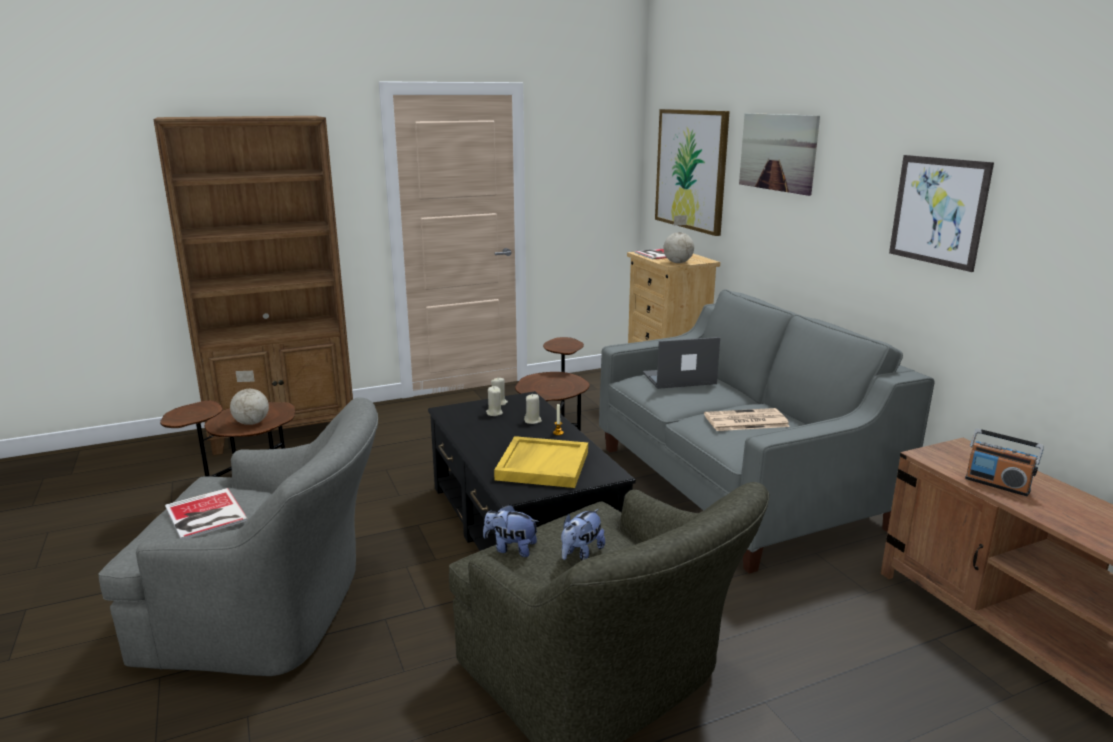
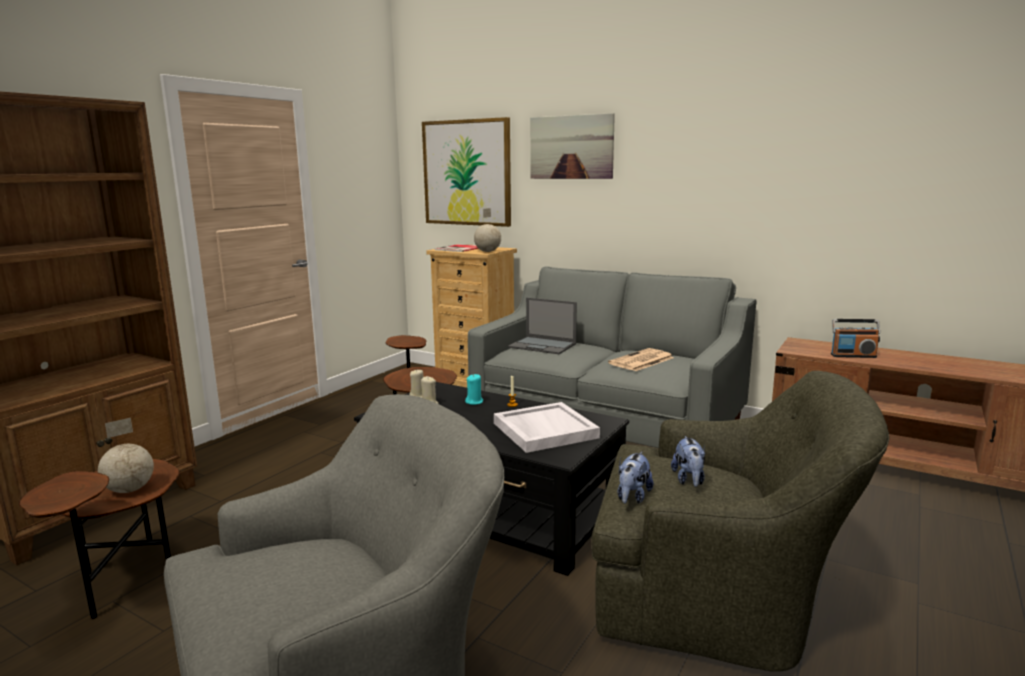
camera: 35 degrees left, 5 degrees down
book [165,488,248,538] -> none
plush toy [483,504,539,557] -> plush toy turned 45 degrees counterclockwise [618,452,653,504]
yellow tray [494,436,588,488] -> white tray [494,402,600,453]
beige candle [524,394,542,424] -> turquoise candle [465,374,483,405]
laptop [643,337,720,389] -> laptop turned 105 degrees counterclockwise [508,298,577,354]
picture [889,155,994,272] -> none

